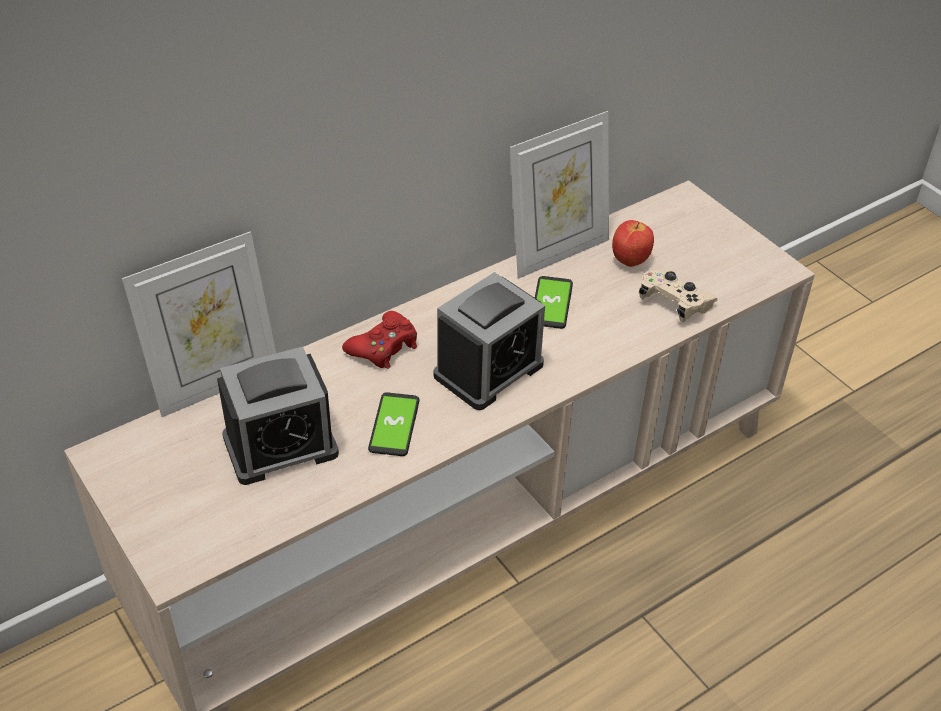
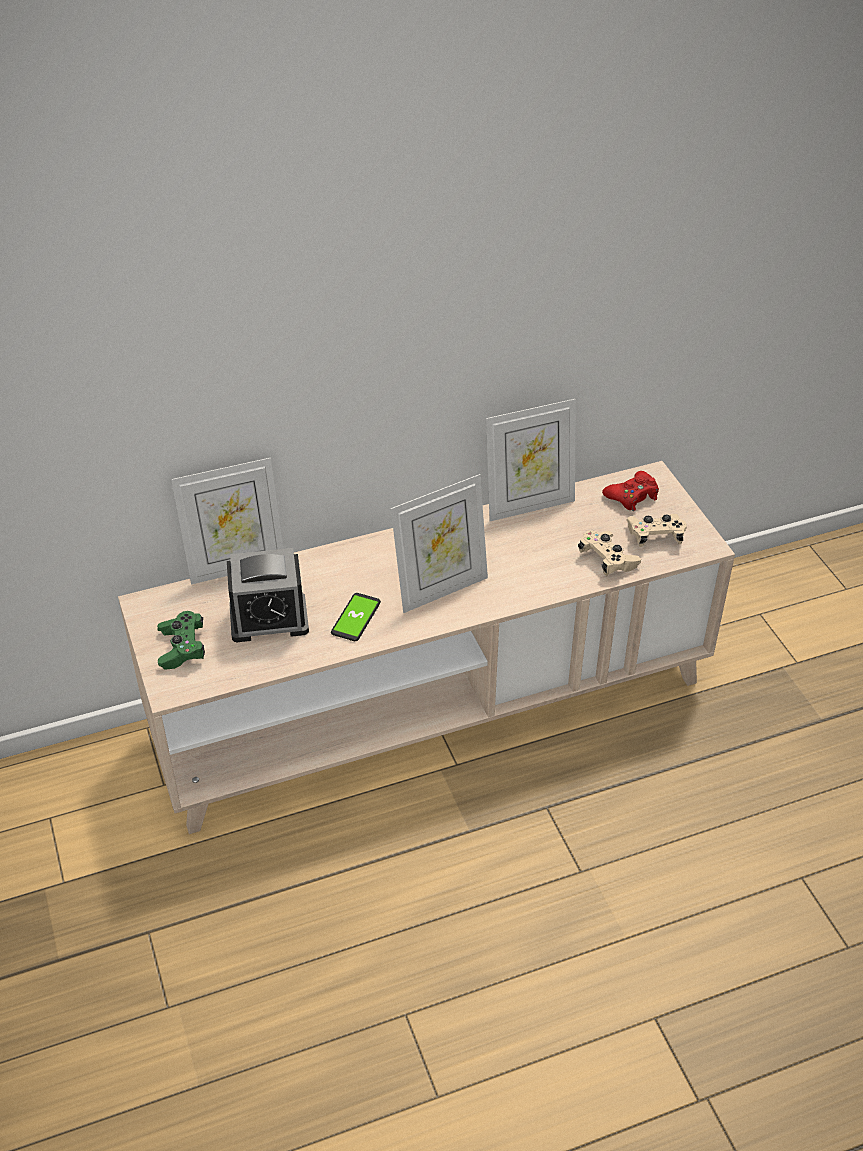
camera: 15 degrees right, 0 degrees up
red game controller [342,311,417,369] -> red game controller moved to [602,471,659,511]
alarm clock [434,272,545,410] -> picture frame [391,474,488,613]
phone [535,276,573,329] -> none
apple [612,220,654,267] -> none
none -> green game controller [157,611,205,670]
none -> beige game controller [626,514,687,547]

